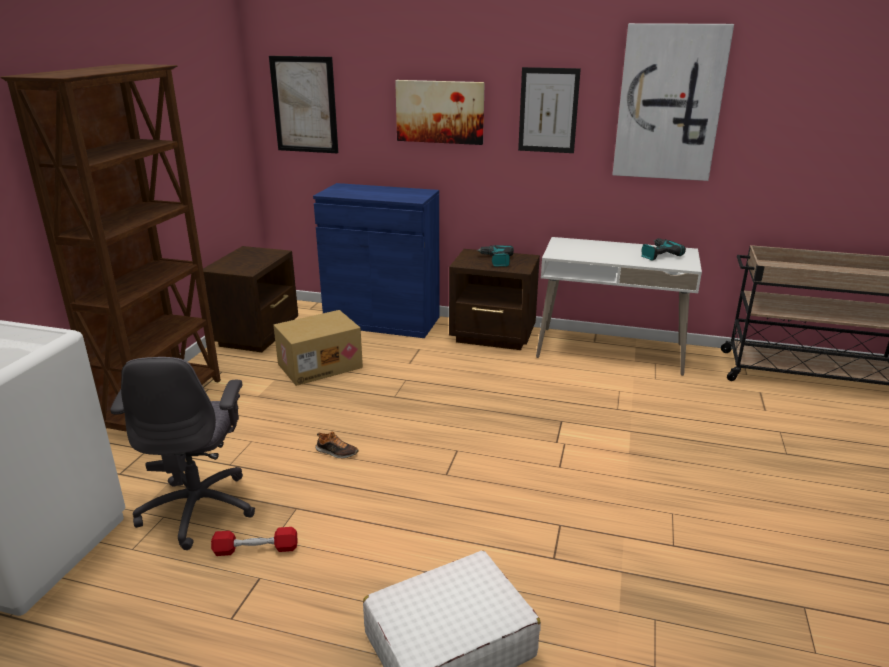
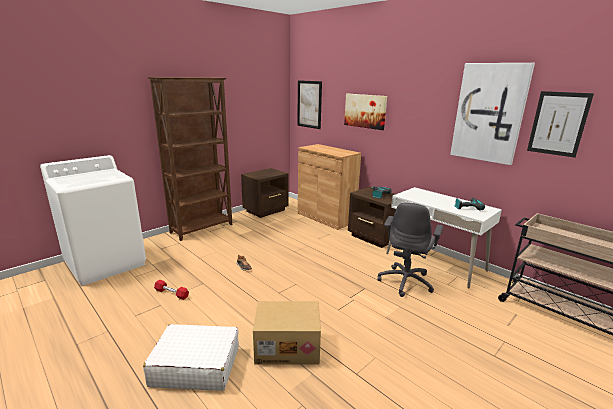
camera: 30 degrees right, 5 degrees down
grey office chair [110,357,255,550] -> grey office chair moved to [378,202,443,297]
cardboard box [273,310,363,386] -> cardboard box moved to [253,301,321,365]
blue cabinet [313,183,440,338] -> brown cabinet [298,144,361,230]
picture [518,67,581,153] -> picture moved to [527,91,594,158]

